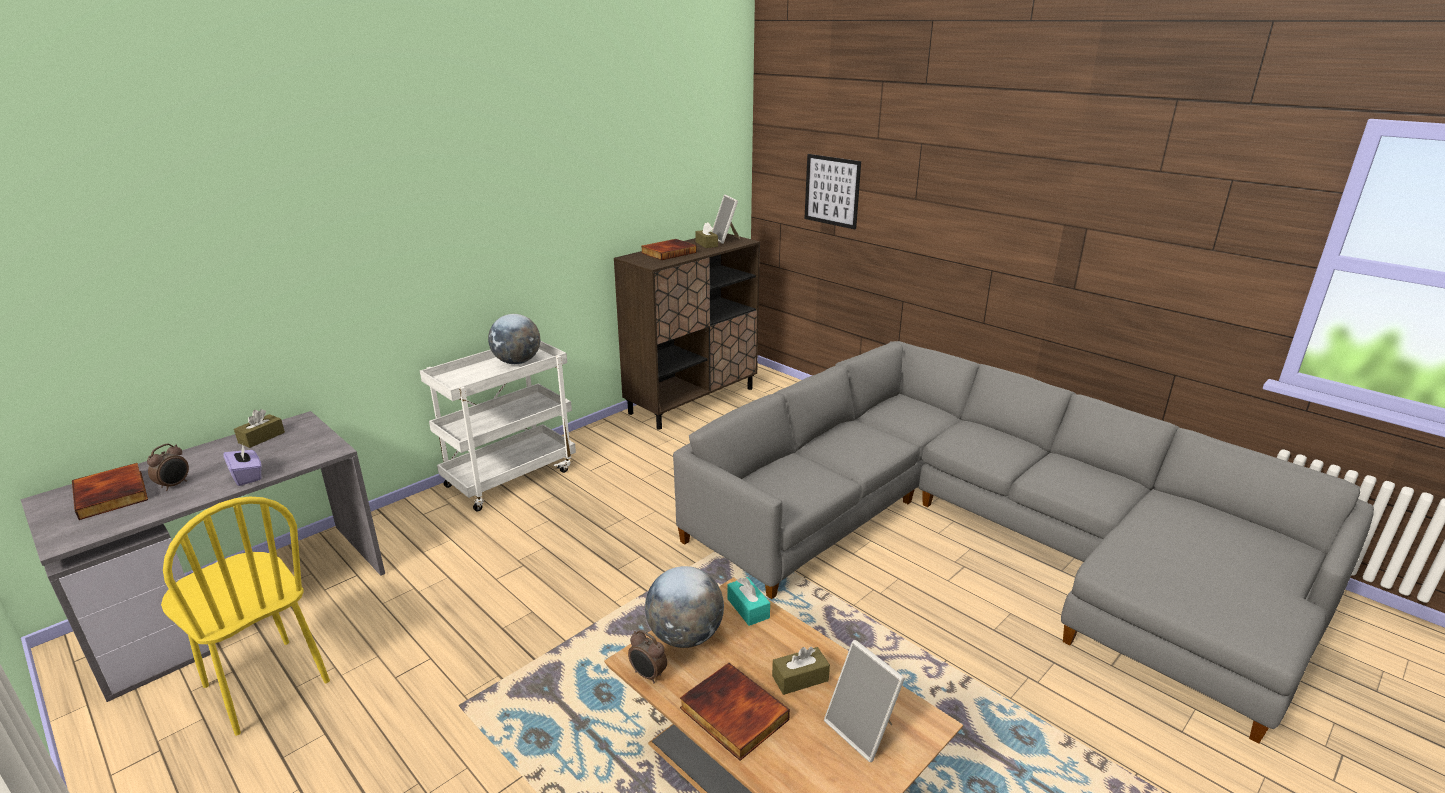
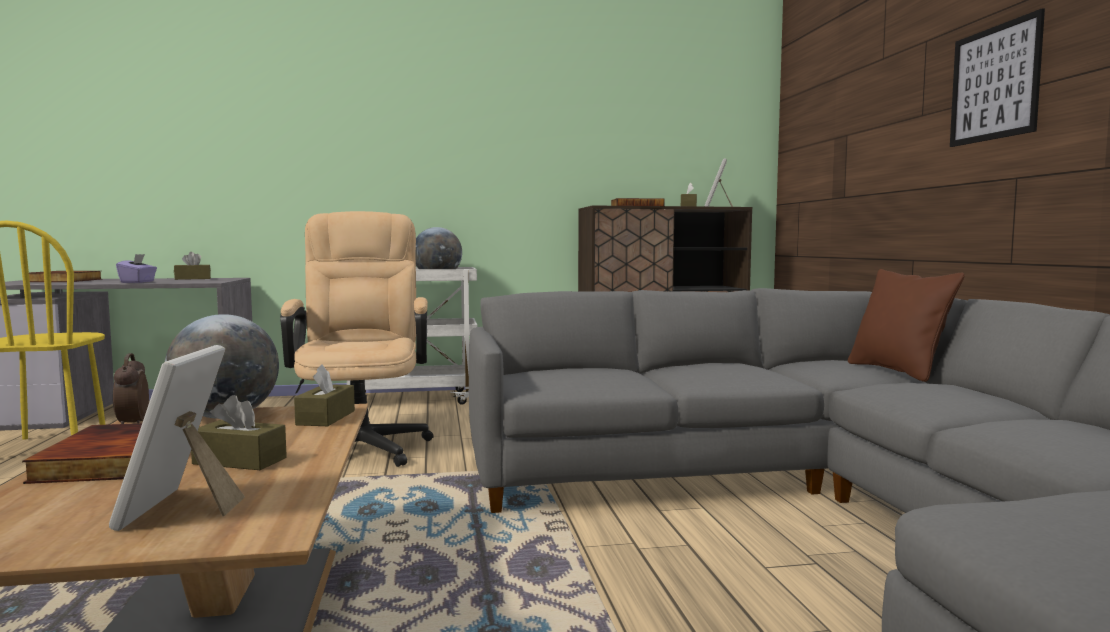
camera: 35 degrees right, 20 degrees down
alarm clock [147,444,189,491] -> none
turquoise tissue box [727,577,770,626] -> brown tissue box [294,364,355,426]
picture [804,154,861,230] -> picture moved to [950,8,1045,147]
none -> beige office chair [280,211,433,467]
none -> brown pillow [848,269,965,382]

